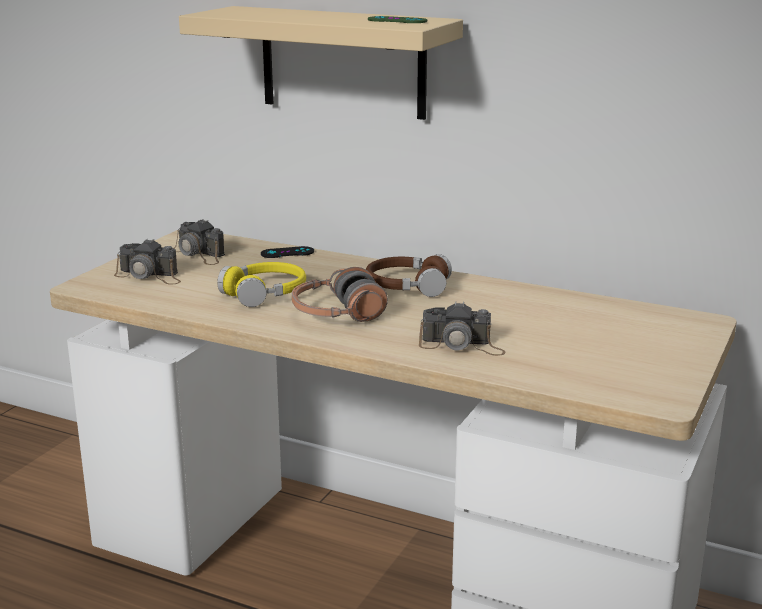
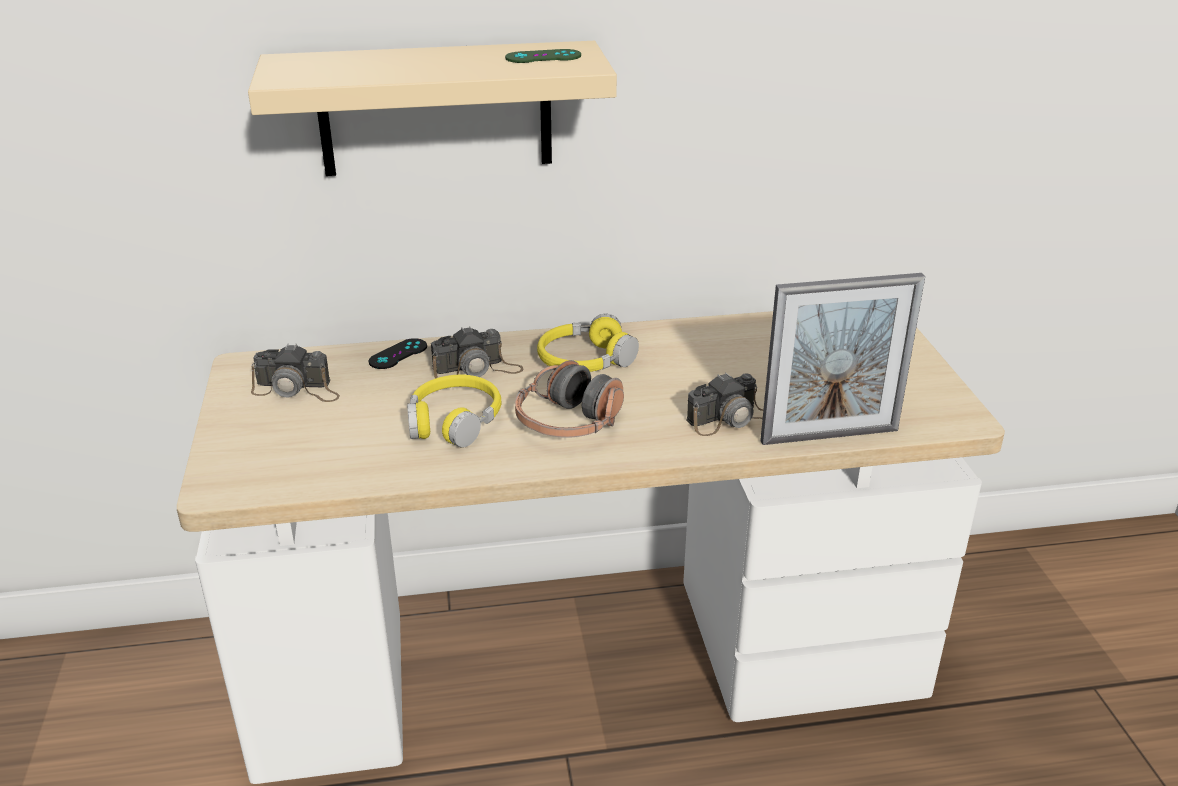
camera: 35 degrees left, 10 degrees up
camera [114,239,181,284] -> camera moved to [431,326,524,378]
brown headphones [366,254,452,297] -> yellow headphones [537,314,639,372]
none -> picture frame [760,273,925,445]

